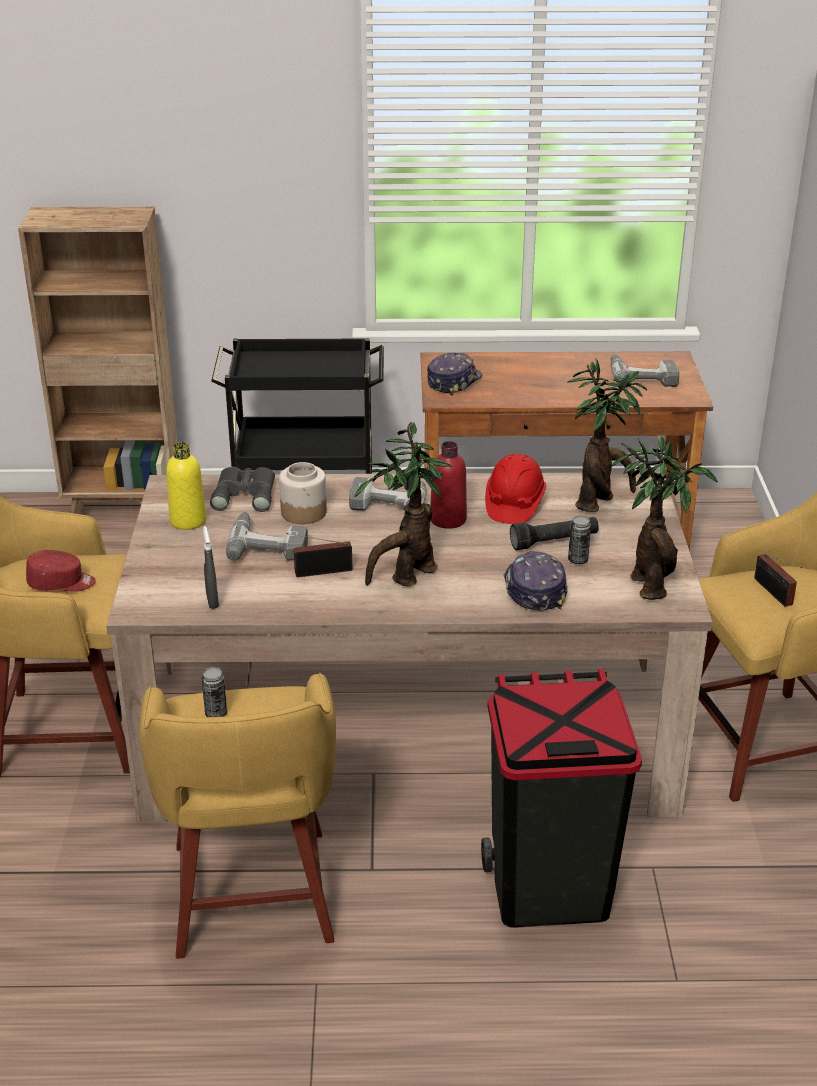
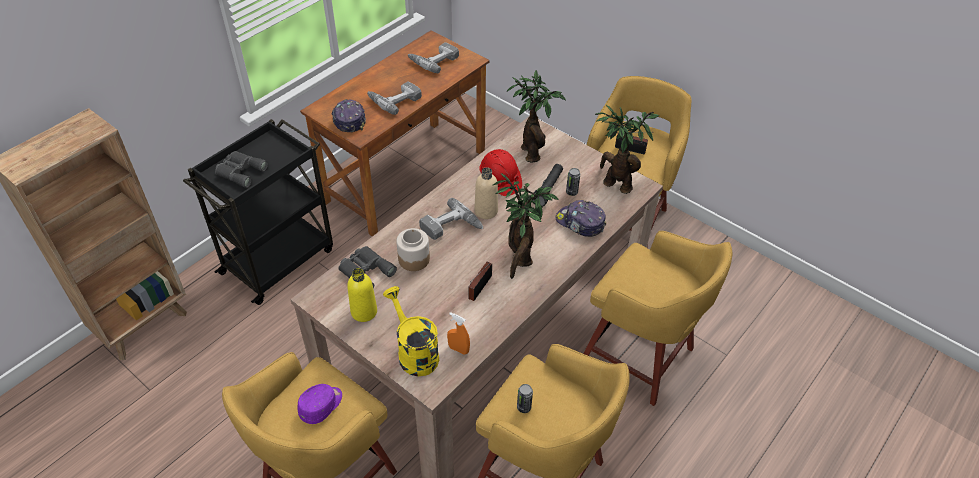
camera: 50 degrees left, 15 degrees up
red cap [26,550,96,592] -> purple cap [297,384,342,424]
grey spray bottle [203,526,219,609] -> orange spray bottle [447,312,470,355]
power drill [226,512,308,561] -> power drill moved to [367,81,422,115]
red bottle [430,441,467,529] -> beige bottle [474,167,498,219]
black trash can [481,669,642,928] -> yellow stool [583,231,732,406]
none -> grey binoculars [215,151,268,188]
none -> yellow watering can [383,286,439,376]

